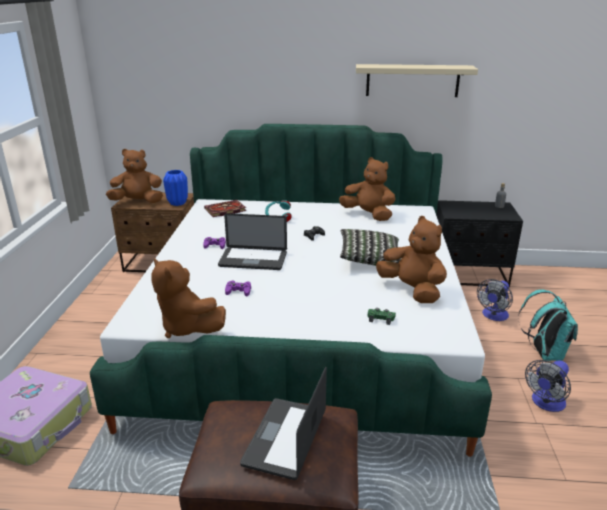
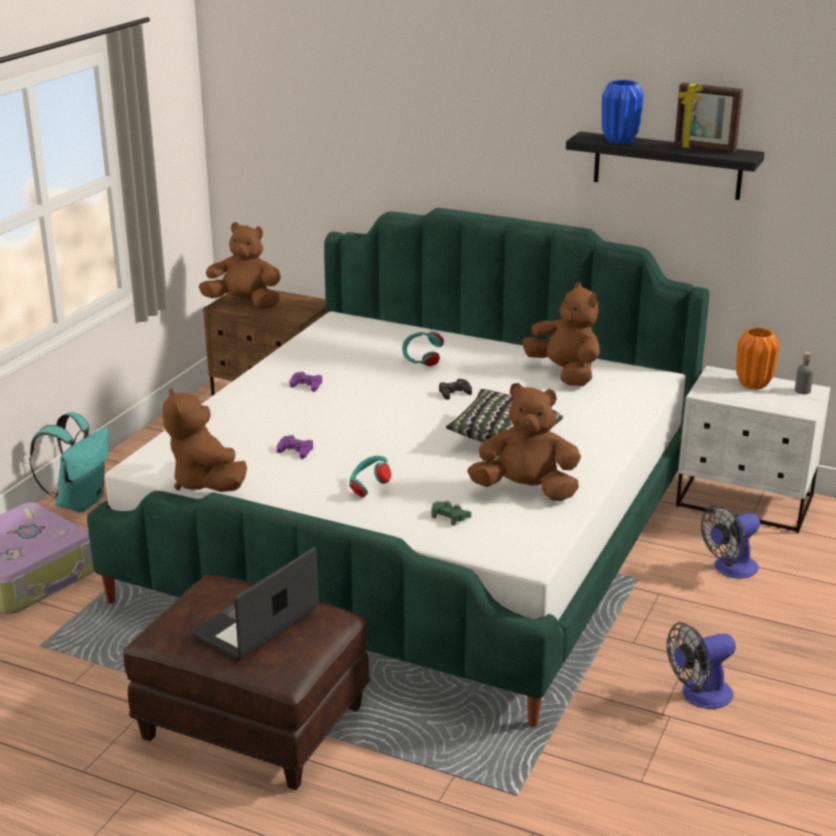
camera: 20 degrees right, 0 degrees up
blue vase [163,170,188,206] -> blue vase moved to [602,80,644,144]
book [204,200,246,217] -> none
laptop [218,213,287,270] -> none
beige shelf [356,64,478,97] -> black shelf [566,131,765,200]
brown plush toy [376,216,447,303] -> brown plush toy turned 60 degrees counterclockwise [467,383,581,501]
black nightstand [436,200,523,287] -> white nightstand [676,366,831,533]
turquoise backpack [518,289,578,361] -> turquoise backpack moved to [29,412,109,512]
none -> turquoise headphones [349,456,391,497]
none -> picture frame [674,83,743,153]
none -> orange vase [736,327,780,390]

